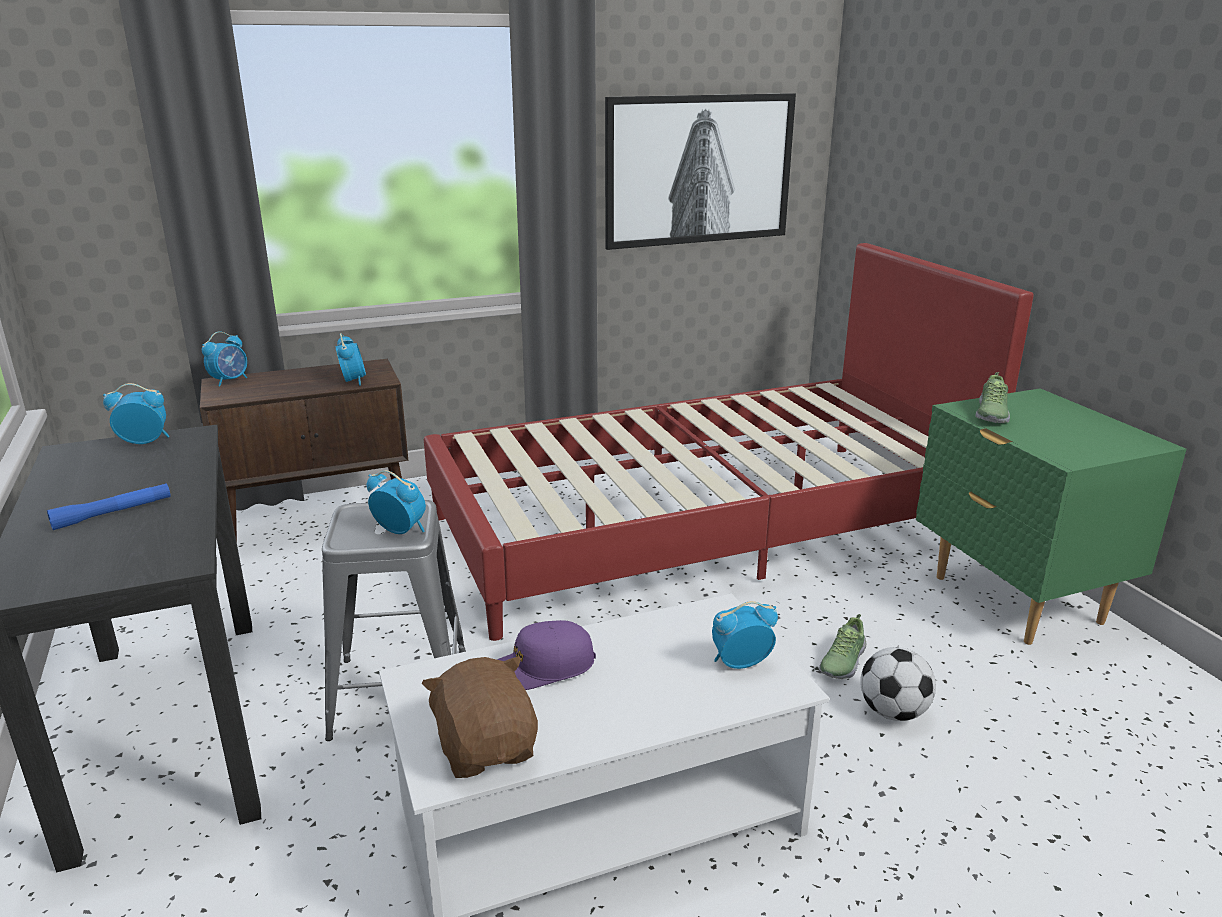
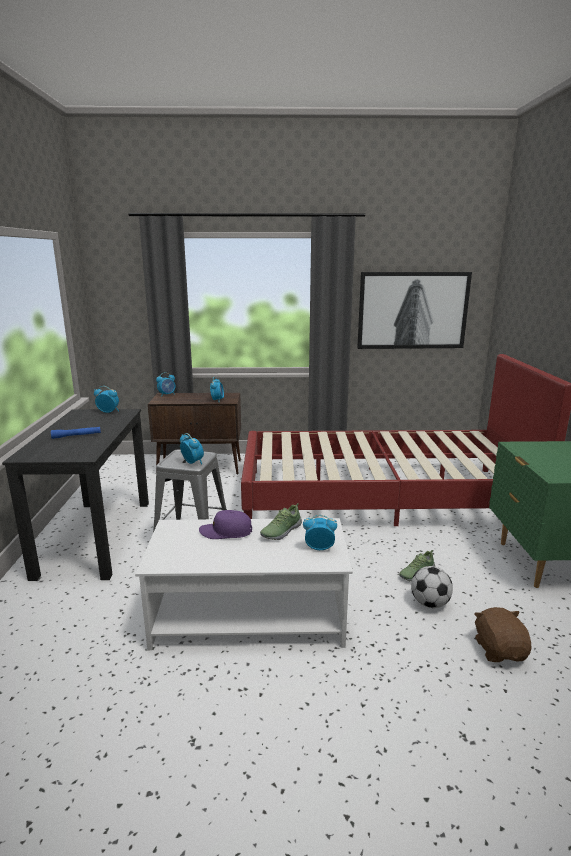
camera: 20 degrees right, 5 degrees down
brown plush toy [421,656,538,778] -> brown plush toy moved to [474,607,531,662]
shoe [975,372,1010,423] -> shoe moved to [260,503,302,540]

